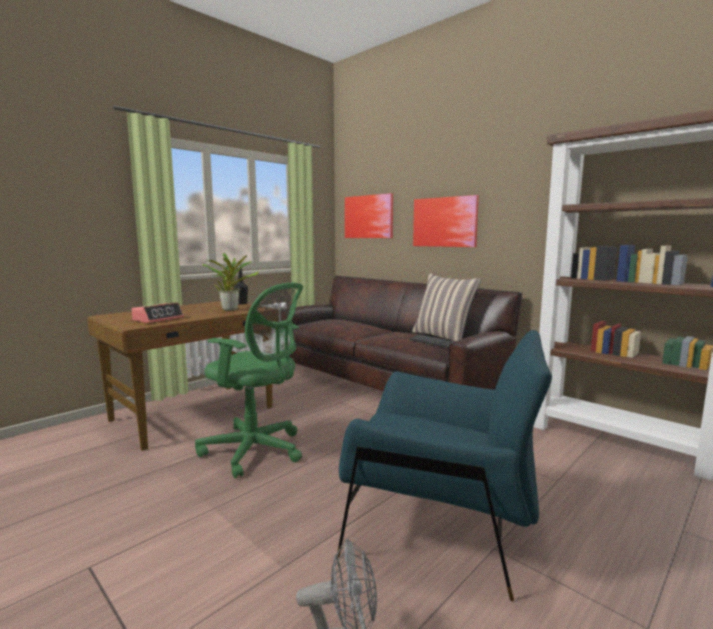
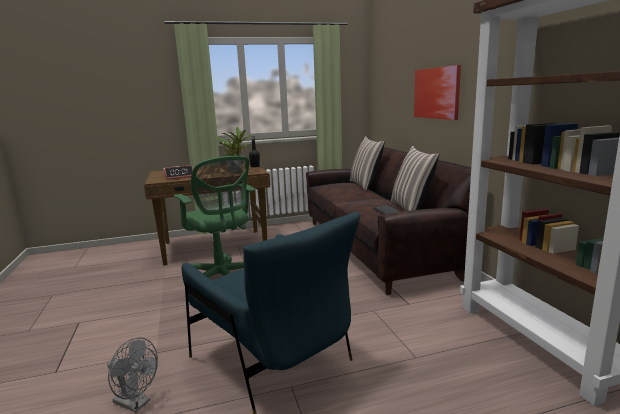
camera: 30 degrees right, 5 degrees up
picture [345,193,393,238] -> none
none -> pillow [350,136,385,191]

